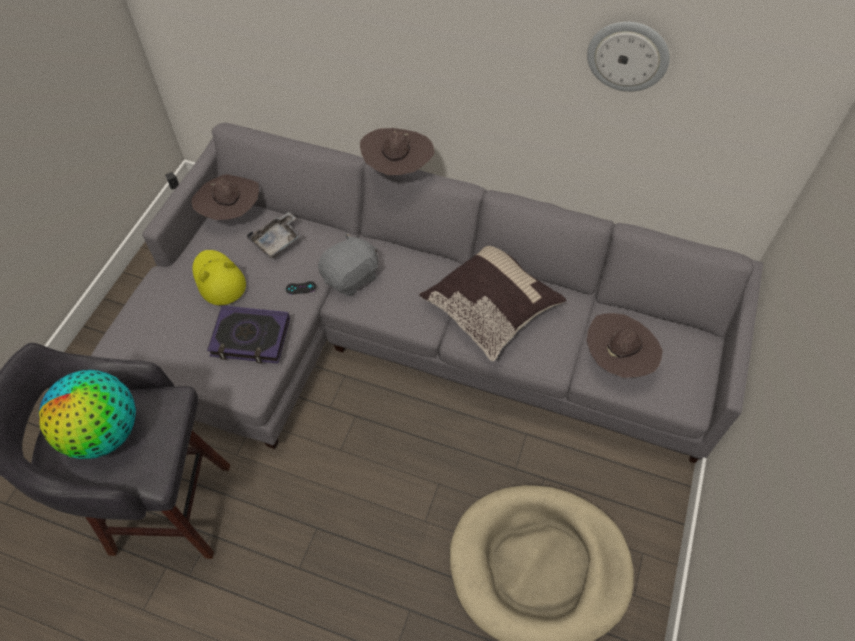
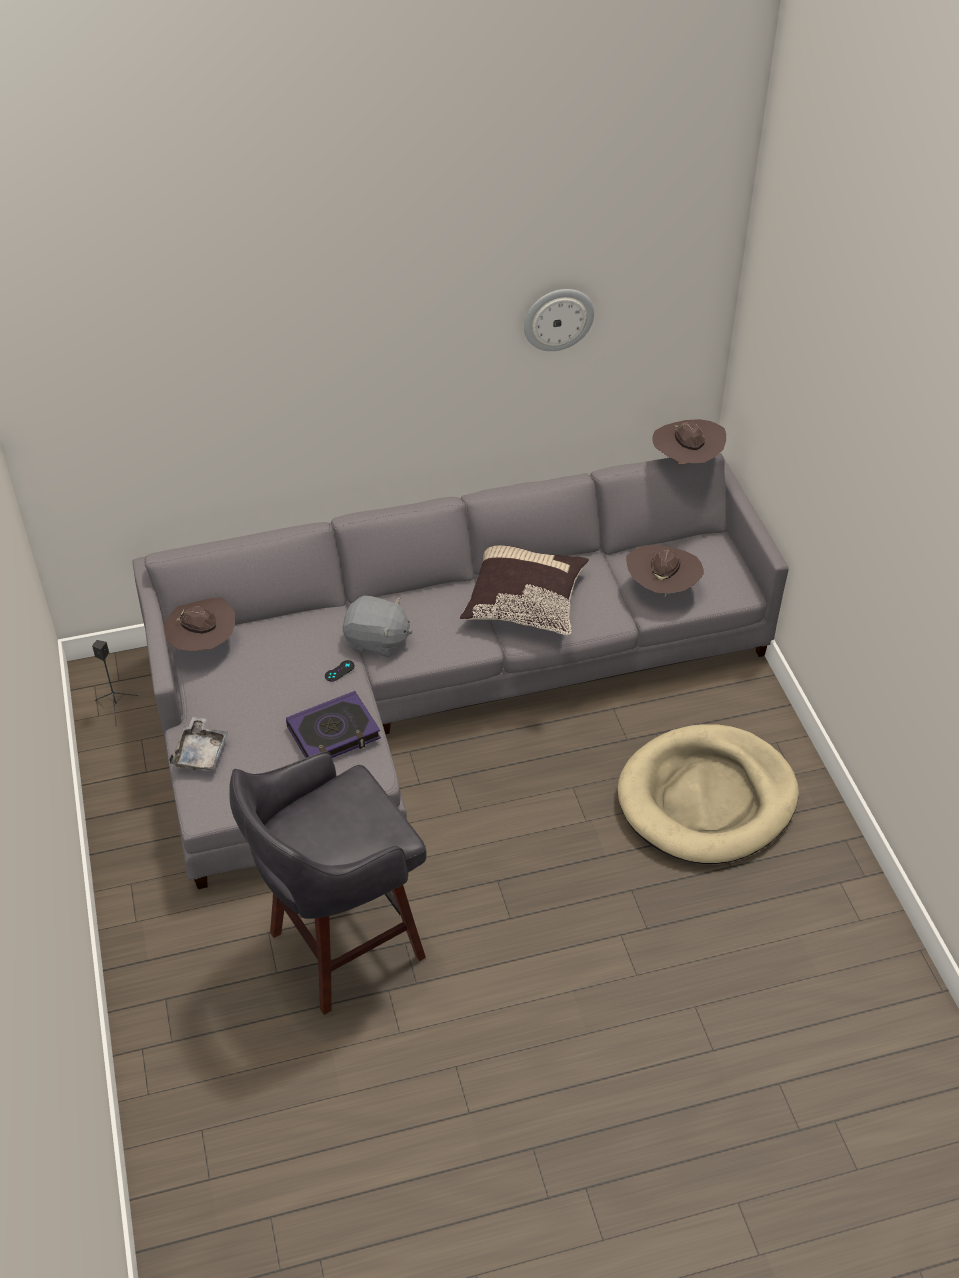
camera: 35 degrees left, 10 degrees down
globe [39,370,136,459] -> none
yellow hat [192,250,246,305] -> none
grey tray [247,212,302,258] -> grey tray moved to [169,717,228,770]
grey plush toy [318,232,378,296] -> grey plush toy turned 90 degrees clockwise [343,596,413,657]
brown hat [360,128,435,175] -> brown hat moved to [652,419,726,464]

